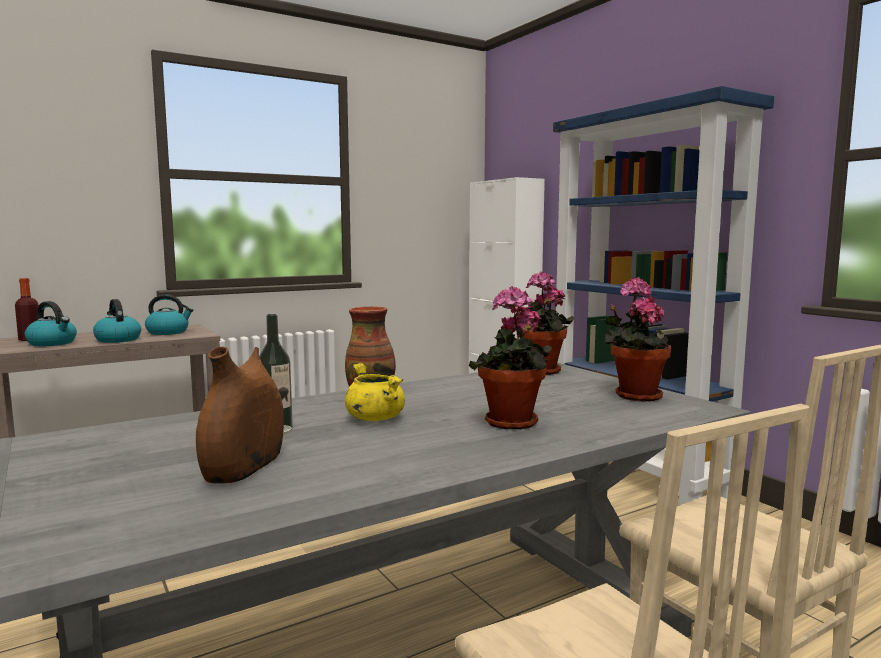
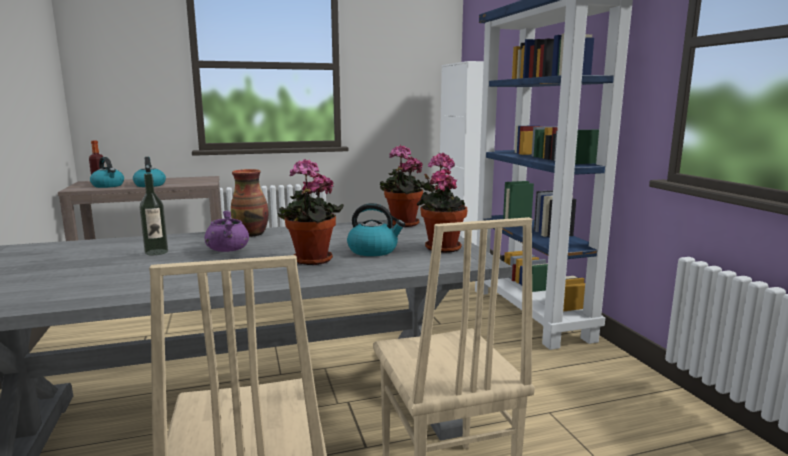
camera: 15 degrees right, 5 degrees up
kettle [145,294,193,335] -> kettle moved to [347,203,405,256]
brown vase [196,347,284,484] -> none
yellow cooking pot [345,363,405,421] -> purple cooking pot [204,210,249,252]

